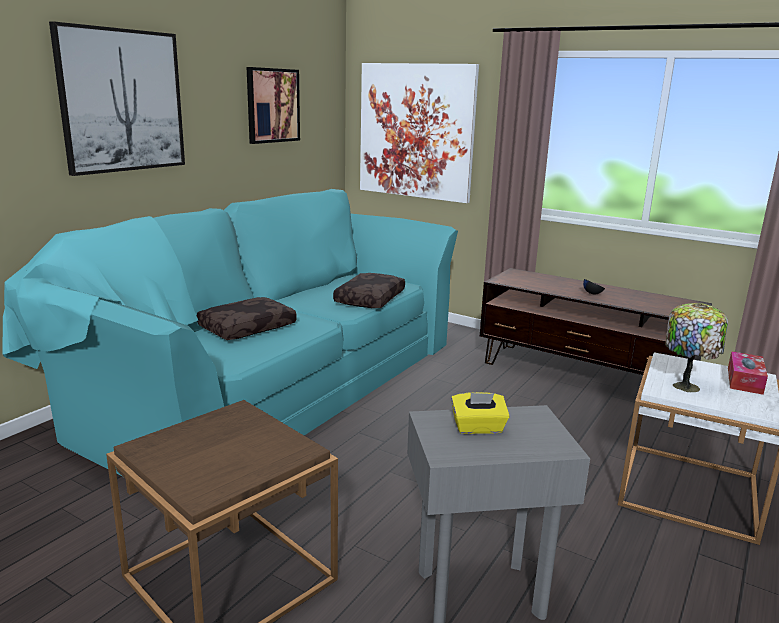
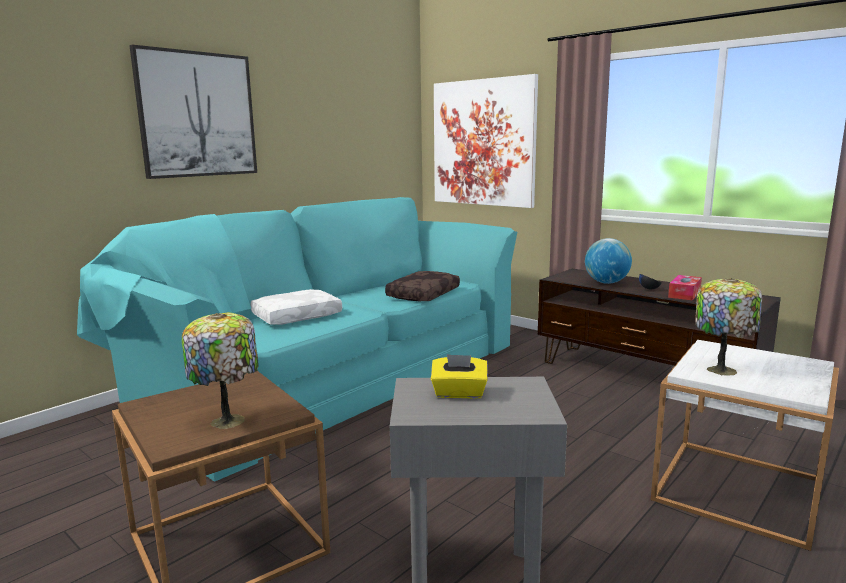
camera: 10 degrees right, 5 degrees down
brown pillow [197,297,297,340] -> white pillow [250,289,342,325]
picture [247,67,300,144] -> none
tissue box [728,351,768,395] -> tissue box moved to [668,275,702,300]
none -> table lamp [182,312,259,429]
none -> globe [585,238,632,284]

